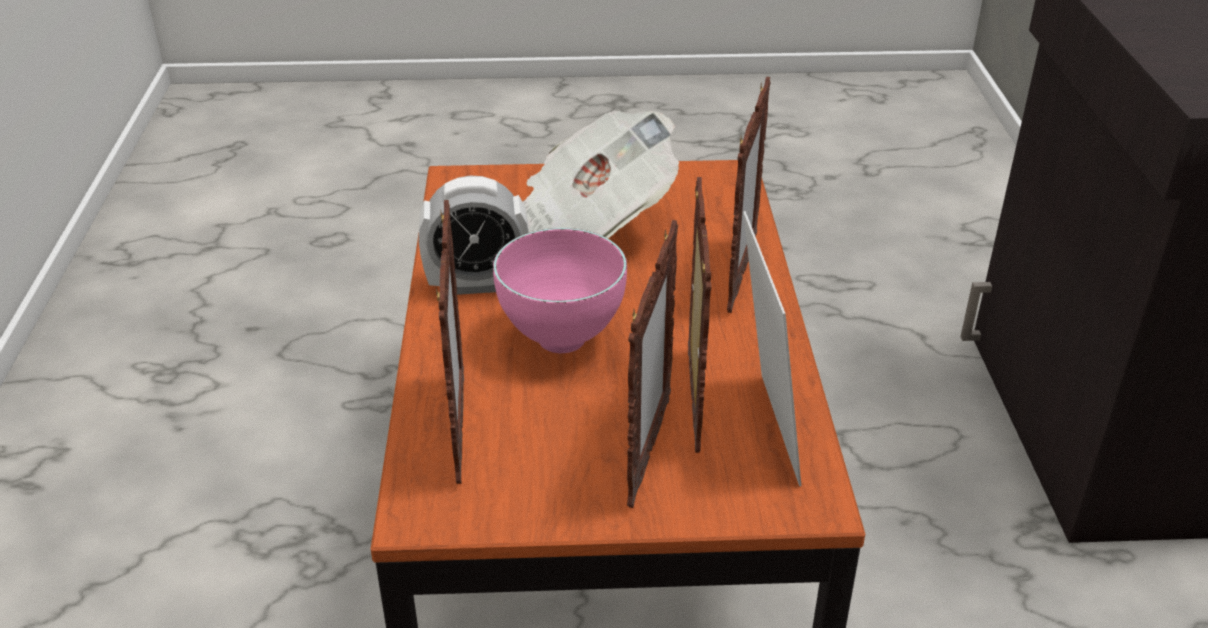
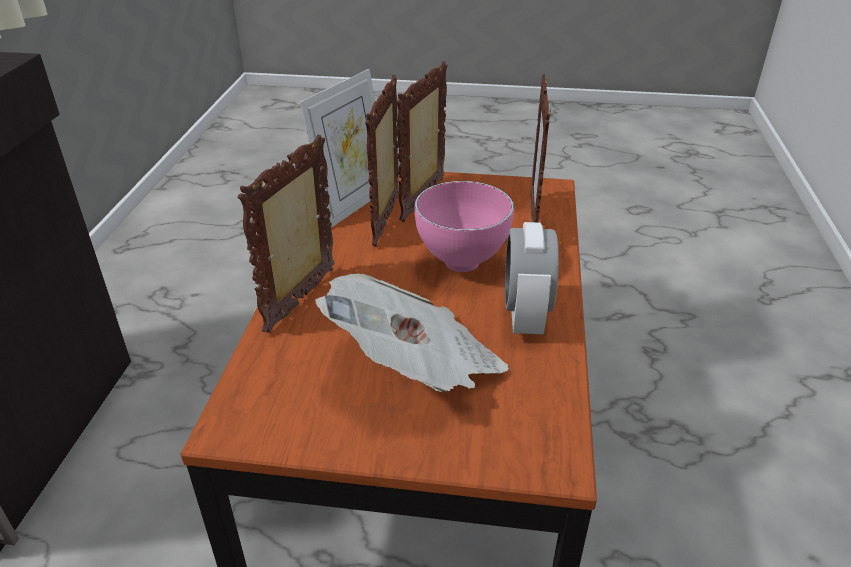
camera: 170 degrees left, 0 degrees up
alarm clock [419,176,529,295] -> alarm clock turned 90 degrees counterclockwise [505,222,559,334]
picture frame [743,211,801,486] -> picture frame turned 150 degrees counterclockwise [300,69,375,228]

